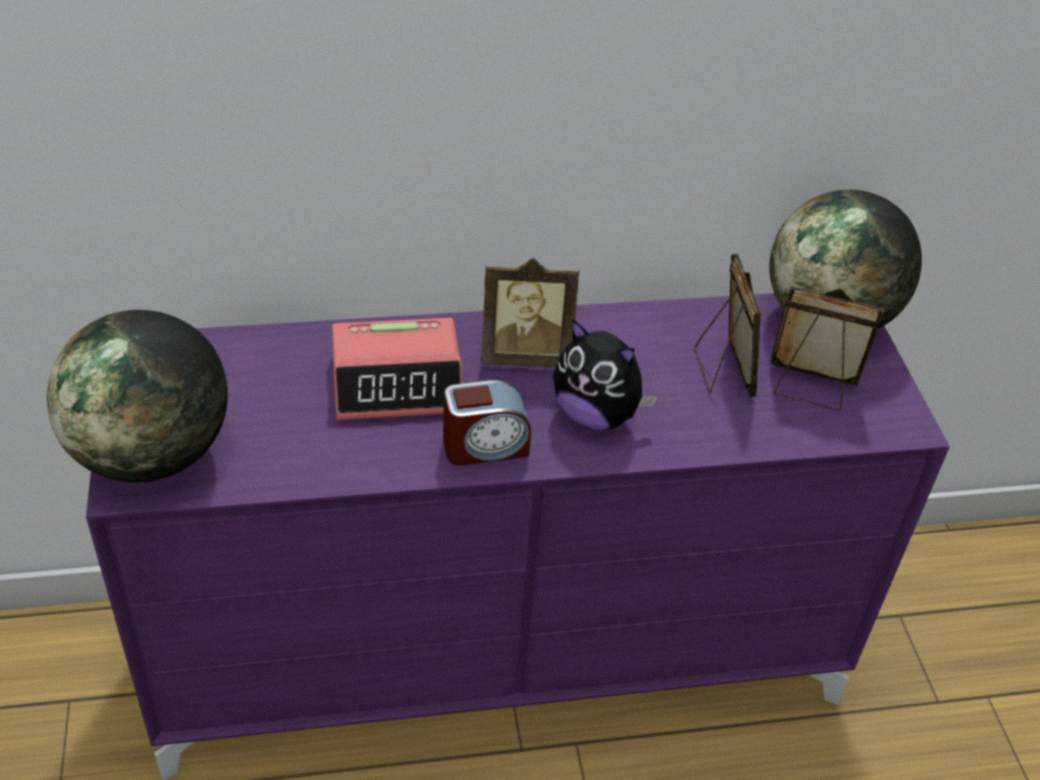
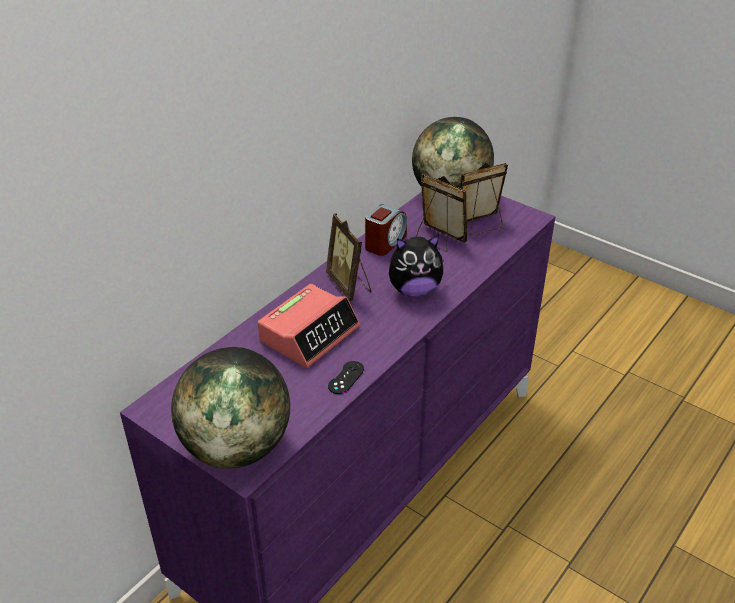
camera: 40 degrees left, 5 degrees down
alarm clock [443,380,531,466] -> alarm clock moved to [365,204,407,256]
picture frame [481,258,579,368] -> picture frame turned 105 degrees clockwise [326,213,371,301]
none -> black game controller [328,361,364,394]

